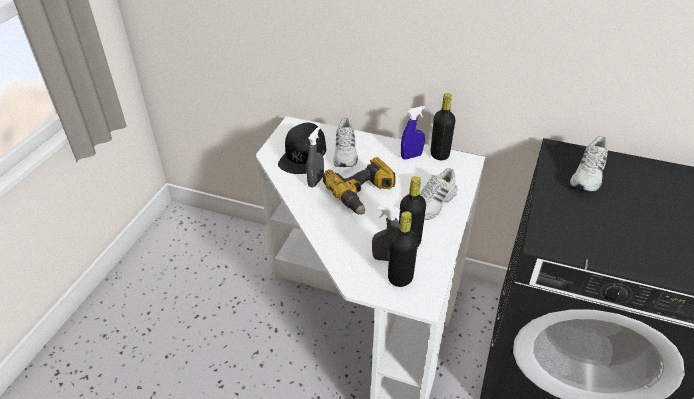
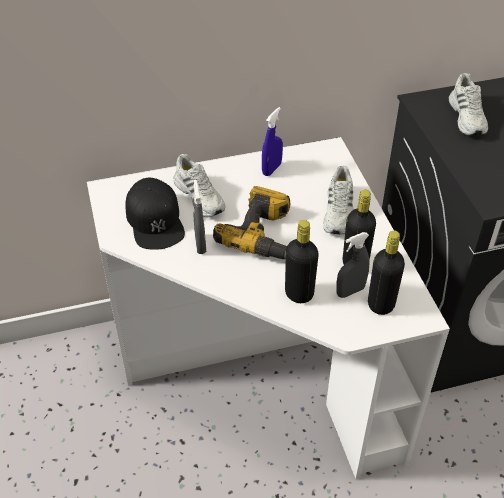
camera: 35 degrees left, 5 degrees up
black bottle [430,93,455,160] -> black bottle moved to [285,220,319,303]

